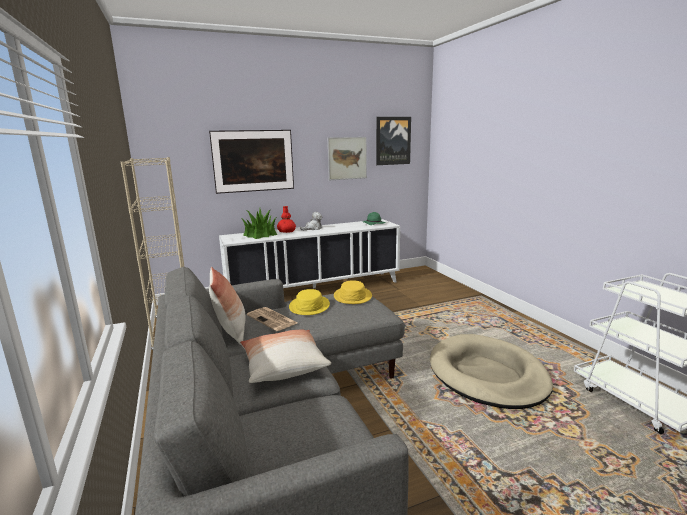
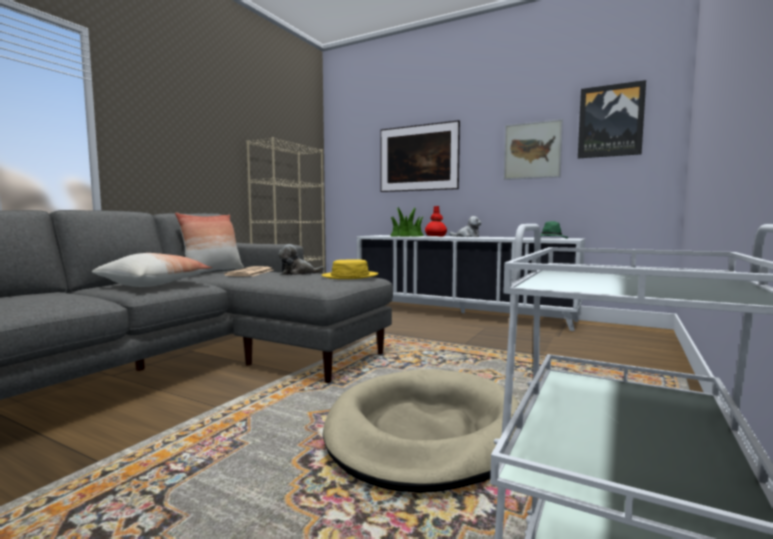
camera: 50 degrees right, 10 degrees down
yellow hat [289,289,330,315] -> plush toy [278,244,324,275]

